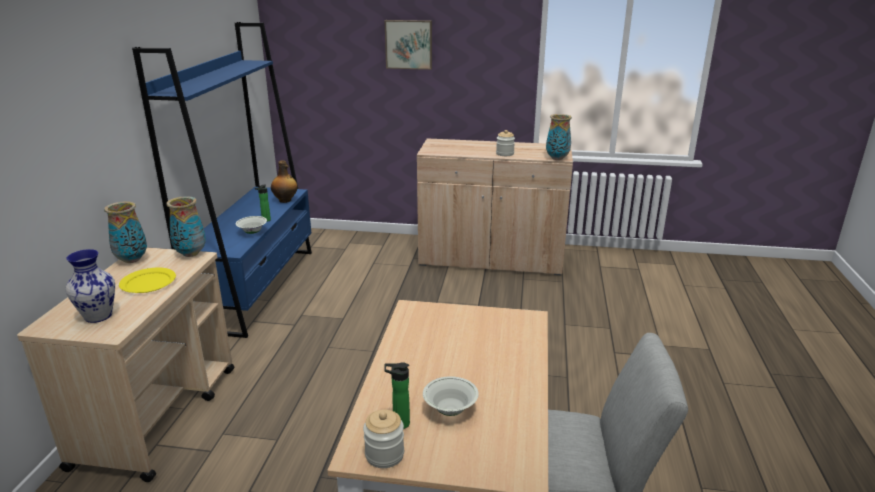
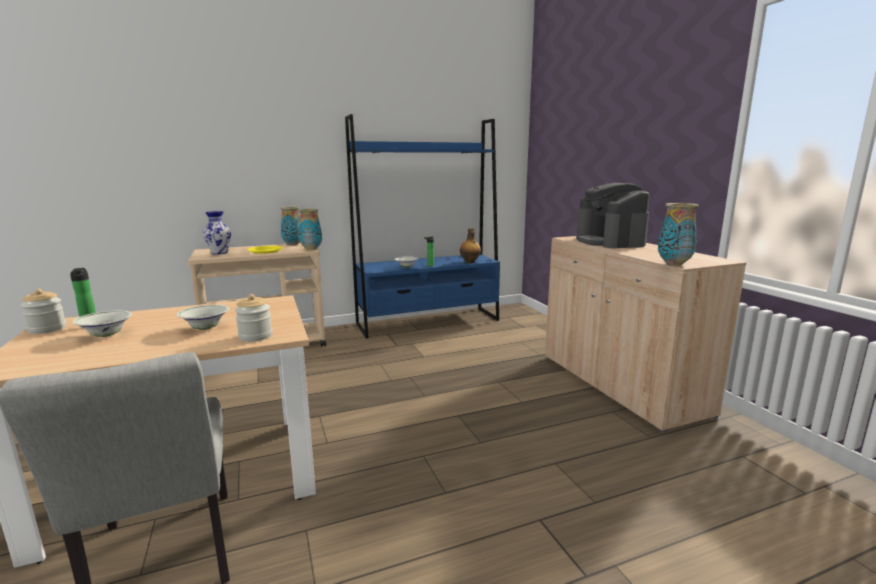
camera: 60 degrees right, 10 degrees down
picture [384,20,432,70] -> none
jar [496,130,515,156] -> jar moved to [235,294,272,342]
none -> white bowl [176,305,229,330]
none -> coffee machine [576,183,650,248]

